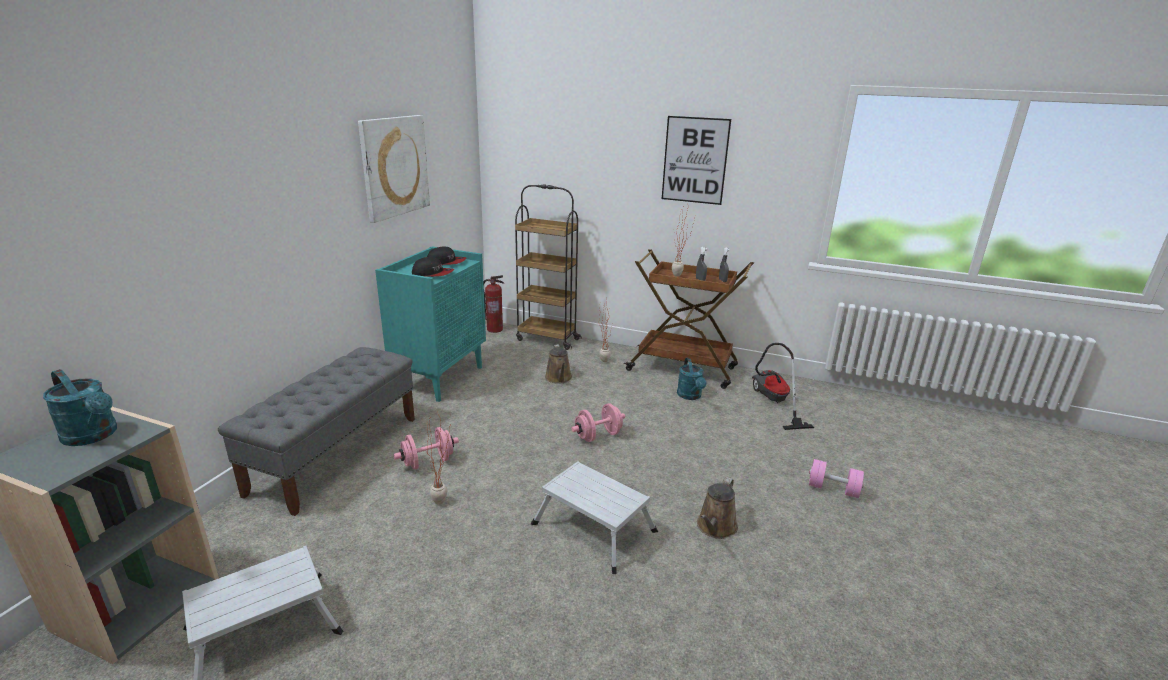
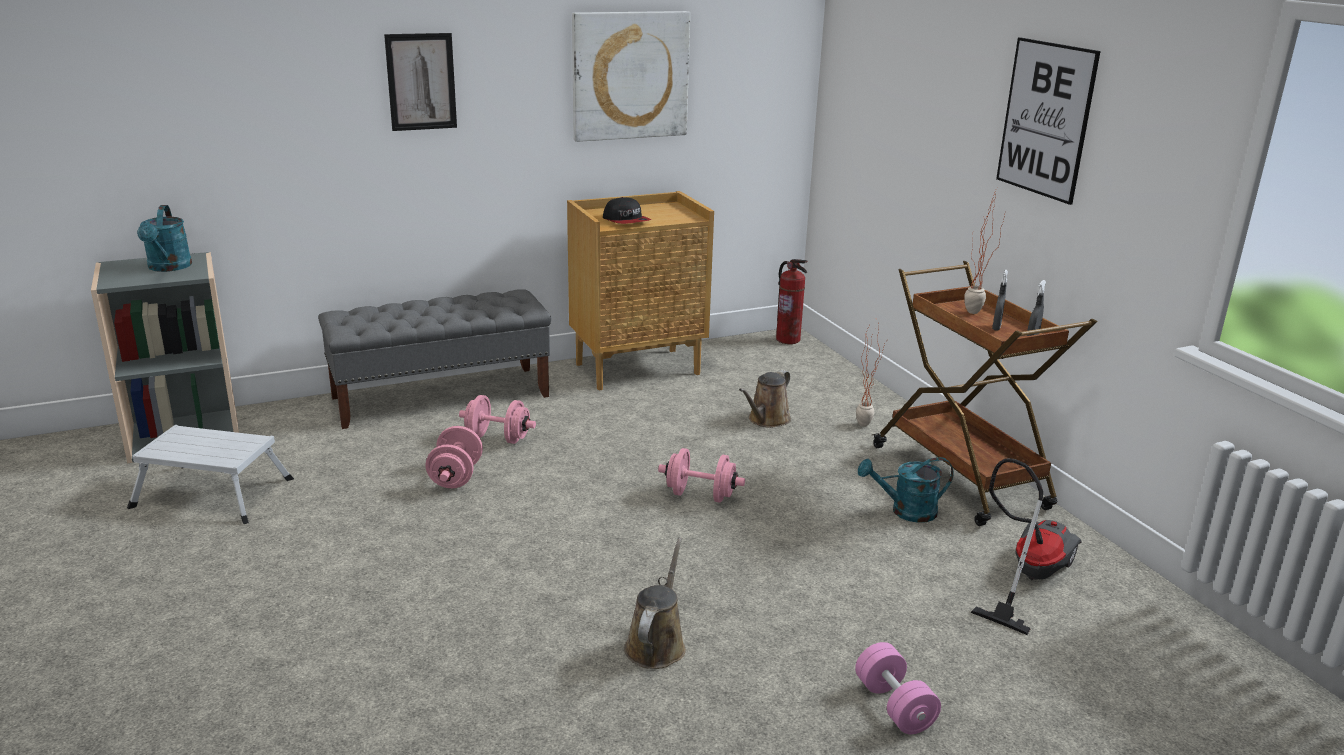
camera: 45 degrees right, 0 degrees up
turquoise cabinet [375,246,486,402] -> brown cabinet [567,191,714,390]
potted plant [426,414,452,505] -> pink dumbbell [425,426,483,488]
cap [427,247,467,265] -> none
brown cart [515,185,582,350] -> none
white step ladder [531,461,658,574] -> none
turquoise watering can [677,358,707,400] -> turquoise watering can turned 45 degrees clockwise [858,457,954,523]
brown watering can [697,477,738,539] -> brown watering can turned 120 degrees clockwise [624,537,686,669]
none -> picture [384,33,457,131]

